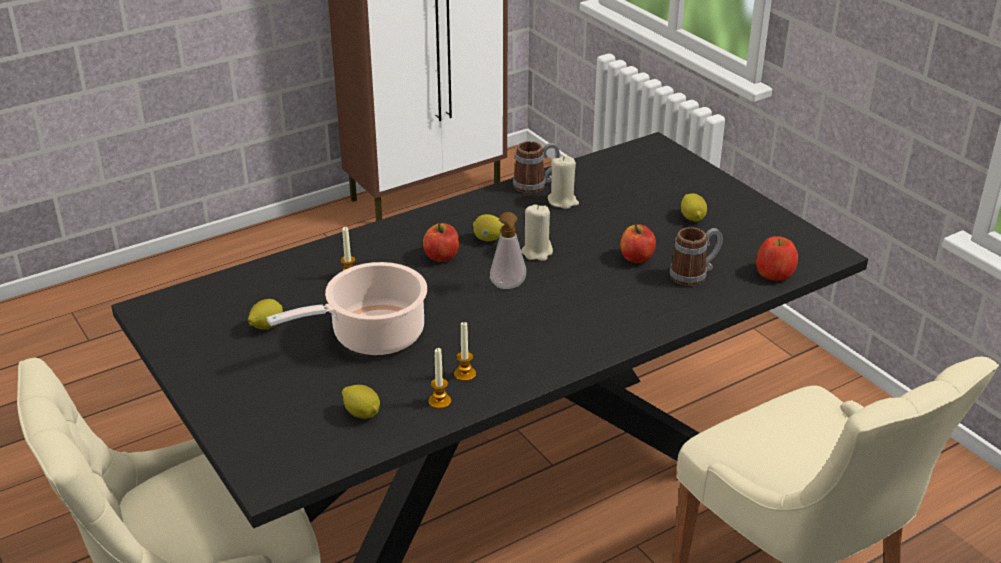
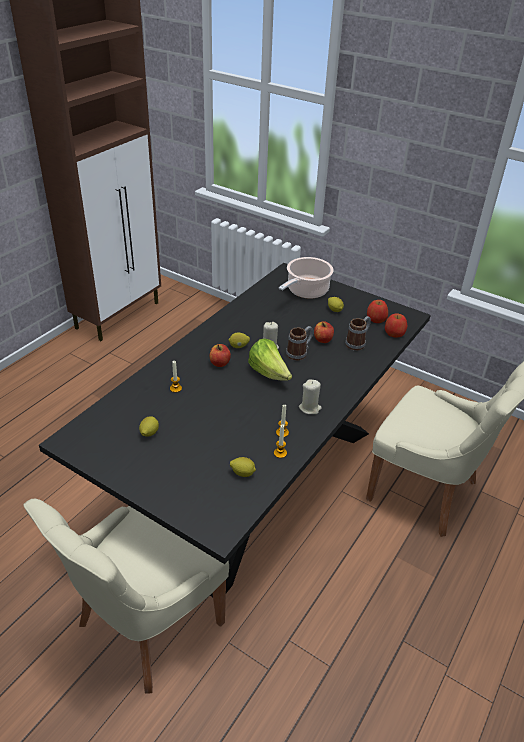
camera: 25 degrees left, 5 degrees up
cooking pot [267,262,427,355] -> cooking pot moved to [279,257,334,299]
soap dispenser [490,212,526,289] -> lettuce [248,338,292,381]
mug [513,141,560,193] -> mug moved to [286,326,314,360]
beige candle [548,156,579,209] -> beige candle moved to [299,379,322,414]
none -> apple [367,300,388,323]

